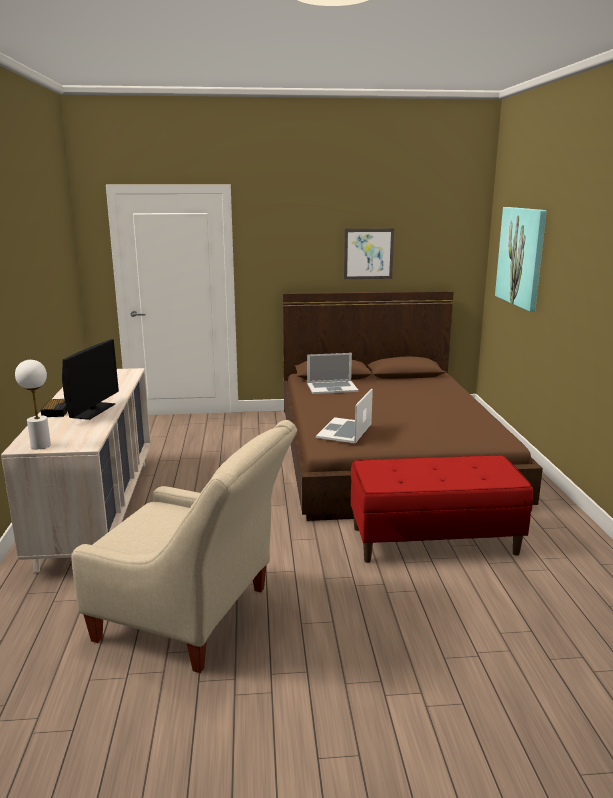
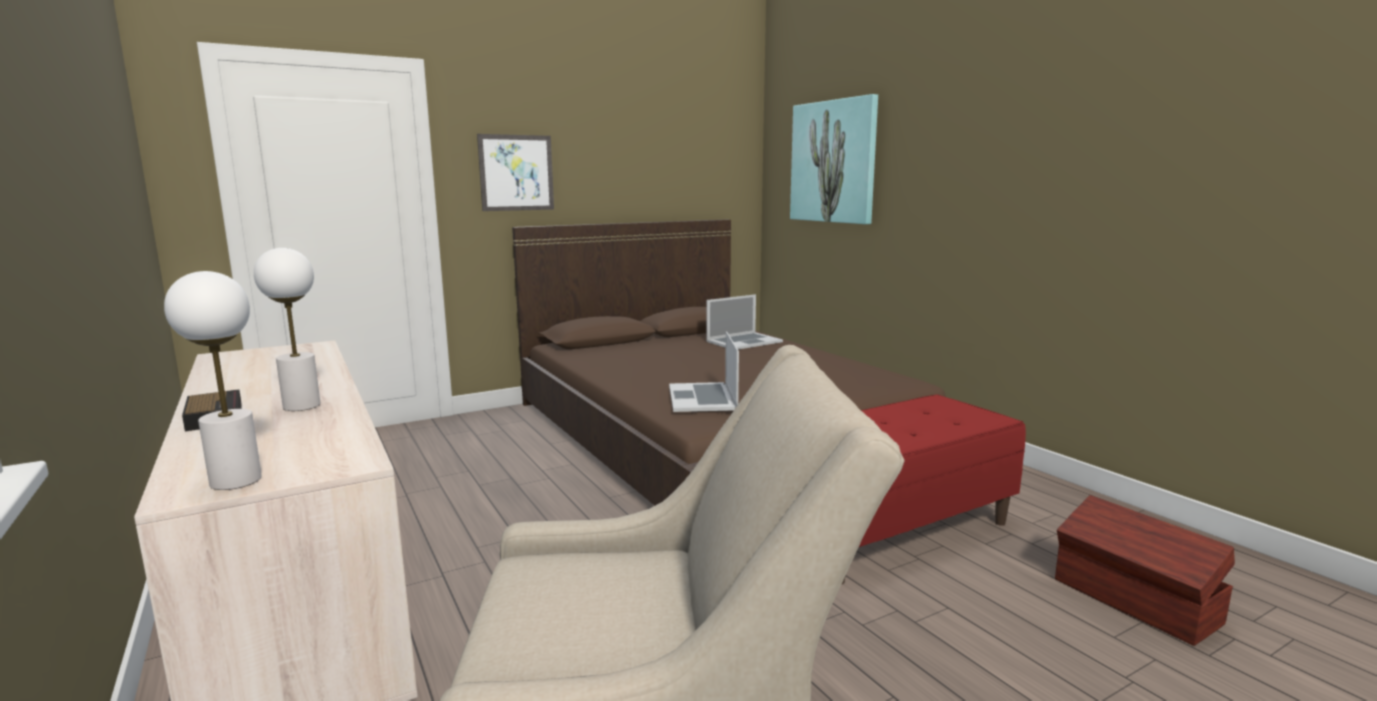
camera: 25 degrees left, 5 degrees down
monitor [62,339,119,420] -> white table lamp [254,248,320,411]
laptop [307,353,358,394] -> laptop moved to [707,294,783,350]
picture [344,228,394,279] -> picture moved to [477,134,554,211]
none -> brown storage box [1055,495,1235,646]

